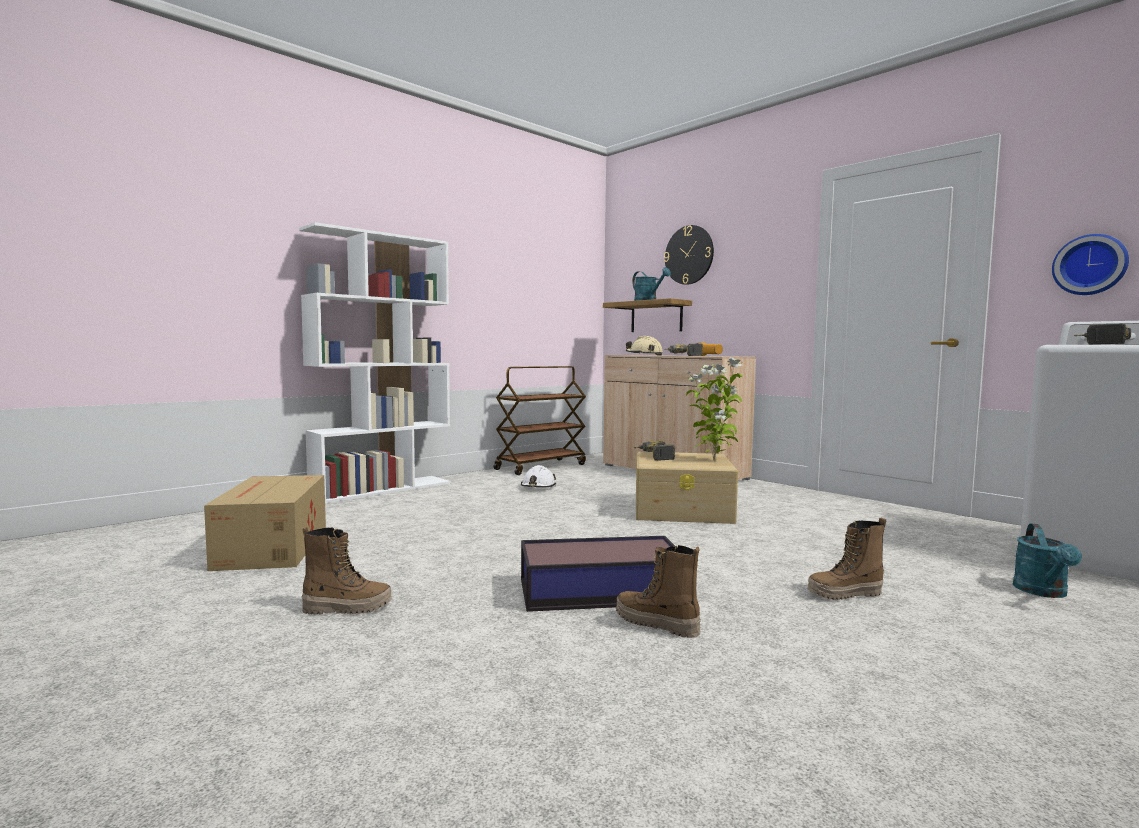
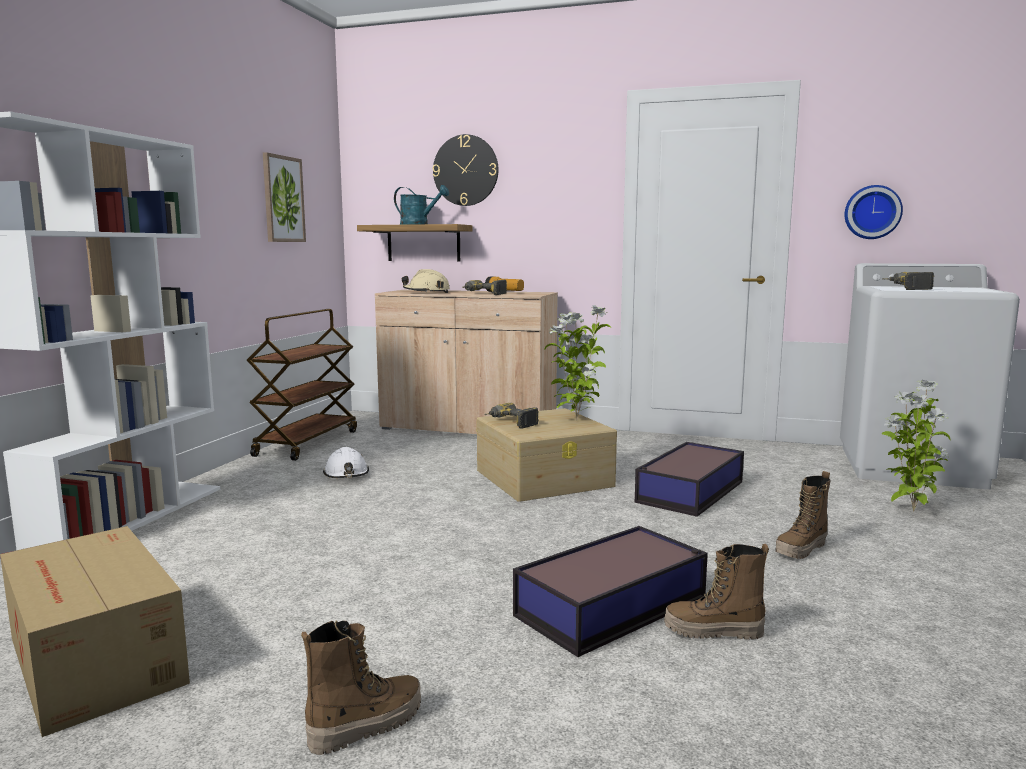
camera: 30 degrees left, 5 degrees up
turquoise watering can [1013,523,1082,598] -> potted plant [882,380,950,511]
none -> picture [263,152,306,242]
none -> storage box [635,442,744,517]

